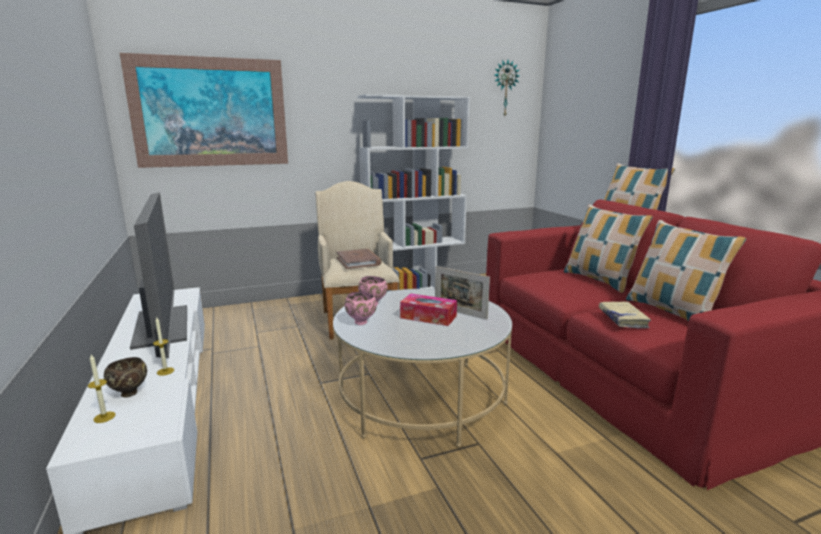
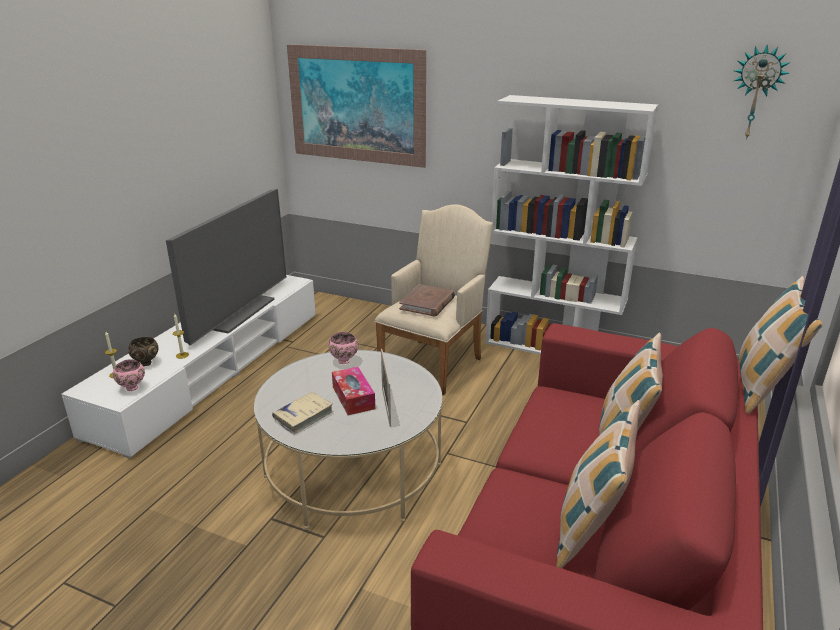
camera: 45 degrees right, 10 degrees up
pink bowl [344,292,377,325] -> pink bowl moved to [113,359,145,391]
beige book [599,301,651,329] -> beige book moved to [272,392,334,434]

